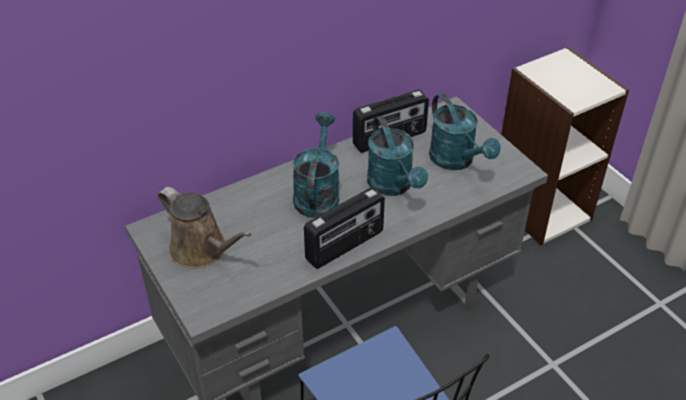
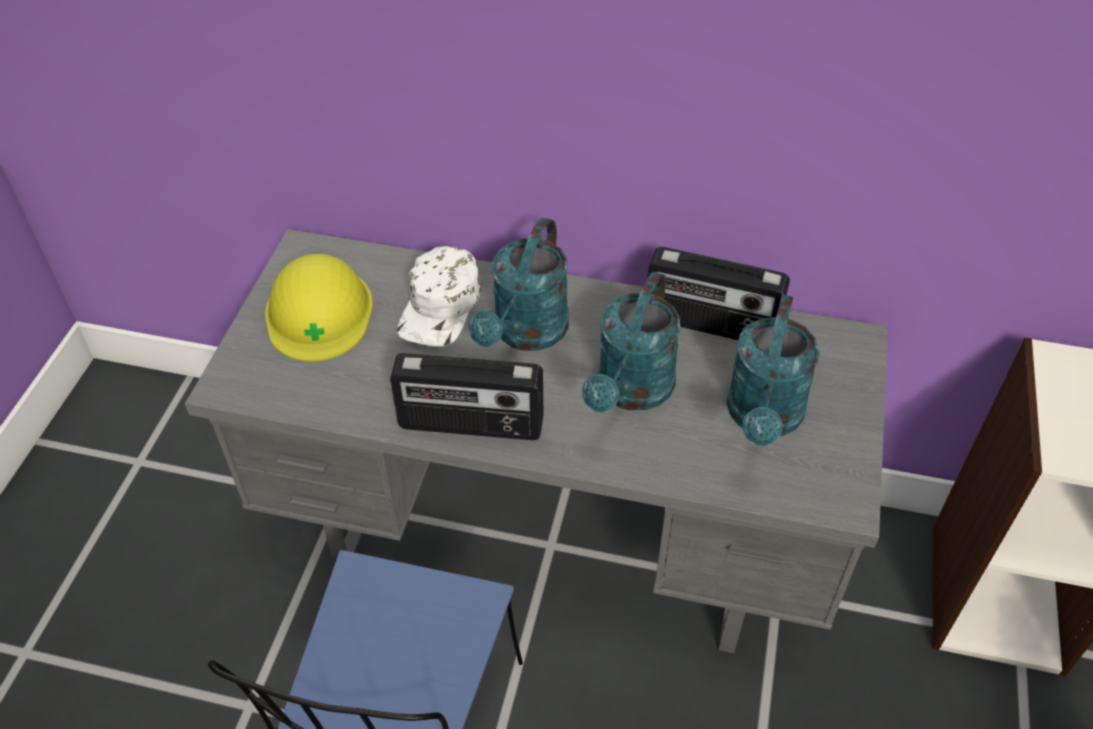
camera: 45 degrees right, 5 degrees up
brown watering can [158,187,252,269] -> yellow hard hat [265,254,373,362]
turquoise watering can [292,112,339,218] -> turquoise watering can turned 150 degrees clockwise [469,218,569,351]
none -> white cap [397,246,481,347]

